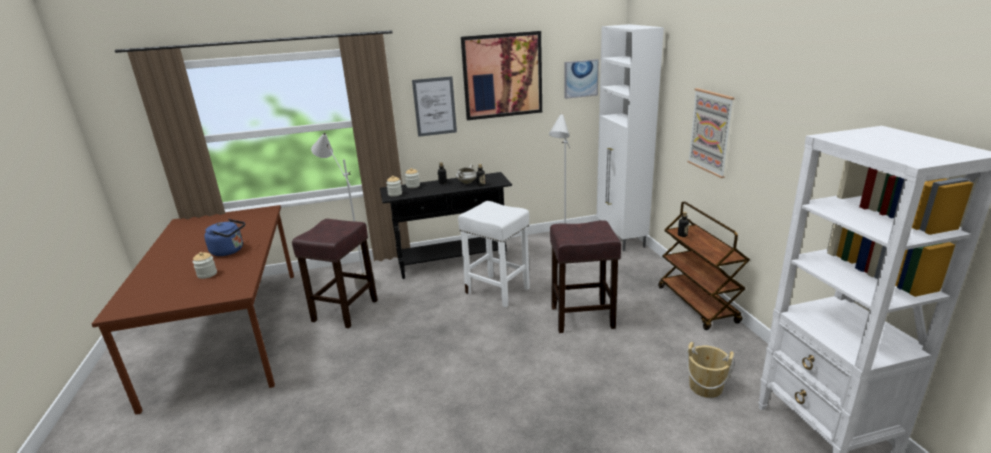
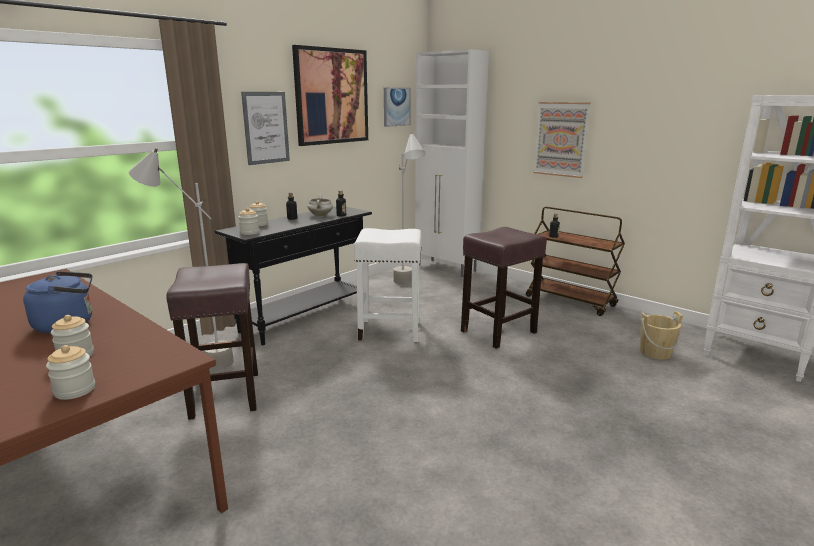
camera: 35 degrees left, 5 degrees down
none -> jar [46,345,95,400]

